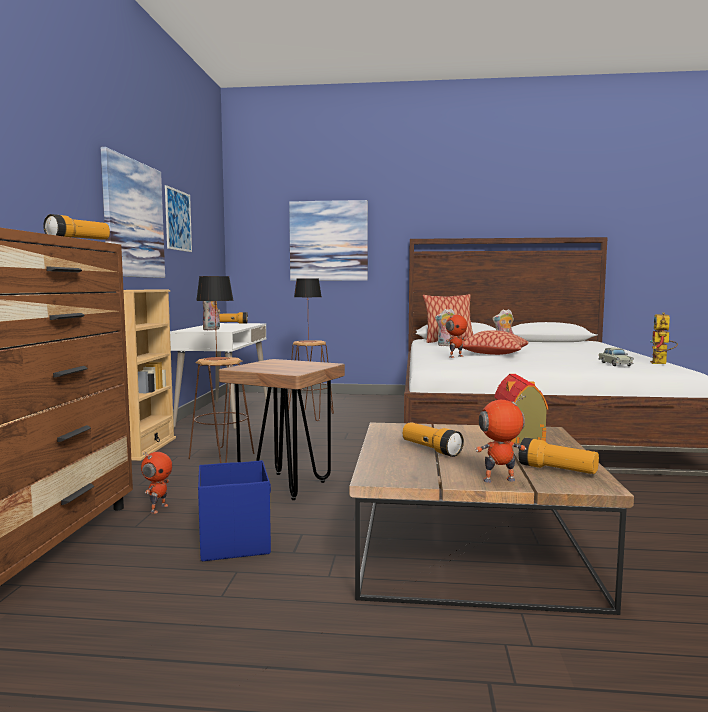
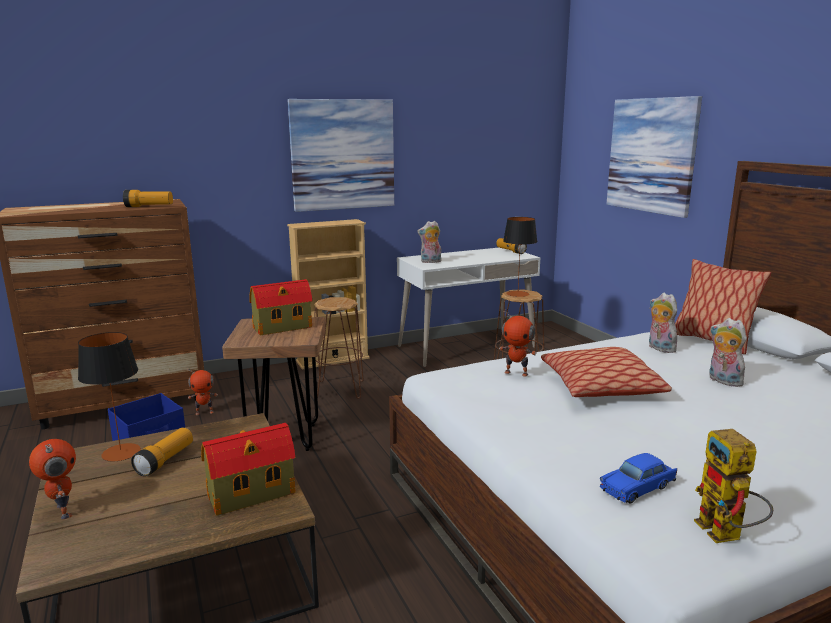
camera: 60 degrees right, 10 degrees up
picture [165,185,192,252] -> none
table lamp [196,276,234,360] -> table lamp moved to [78,332,141,462]
flashlight [519,438,599,474] -> none
beige toy car [599,348,634,366] -> blue toy car [600,453,677,503]
toy robot [650,312,678,364] -> toy robot turned 90 degrees counterclockwise [694,429,773,543]
none -> toy house [249,279,312,336]

